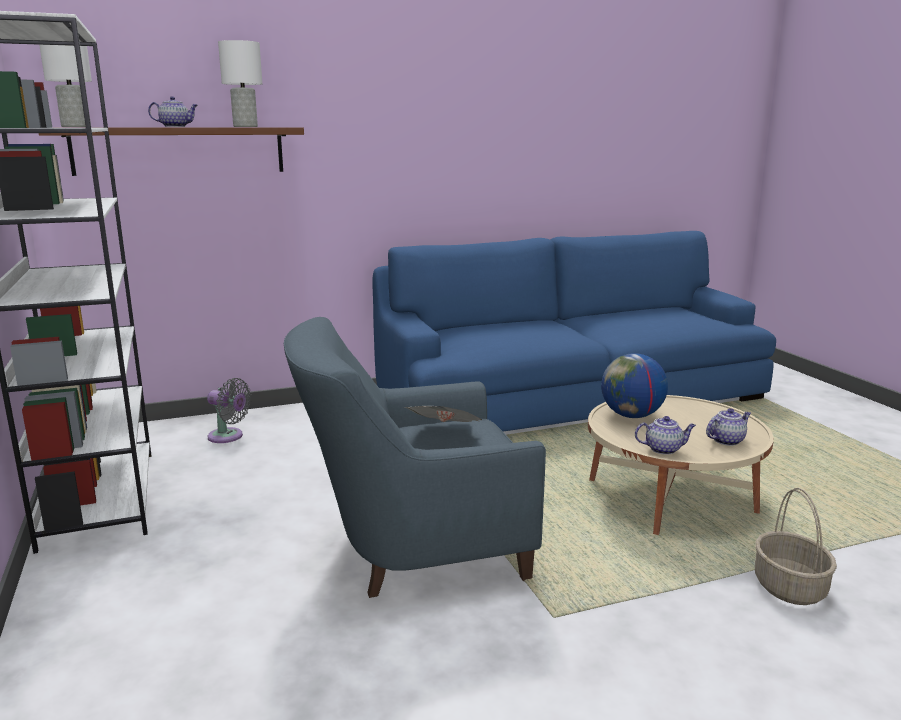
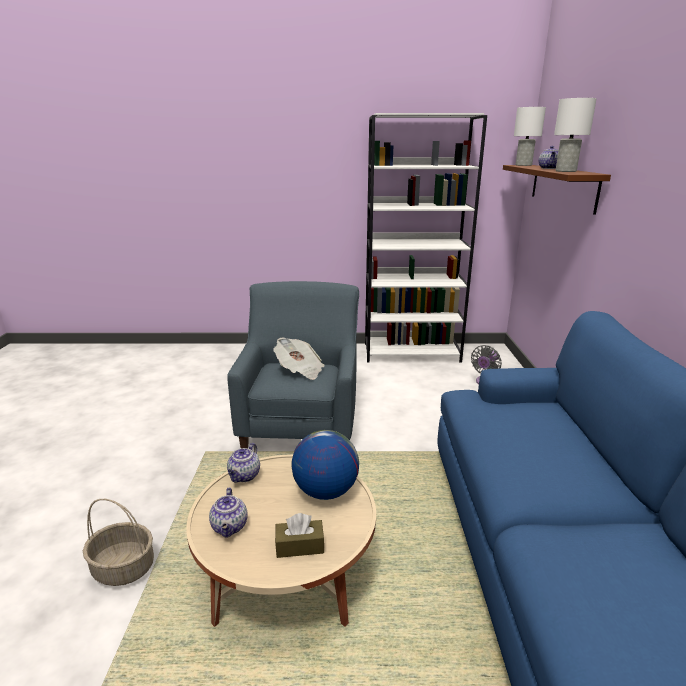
camera: 110 degrees right, 5 degrees up
none -> brown tissue box [275,513,324,558]

